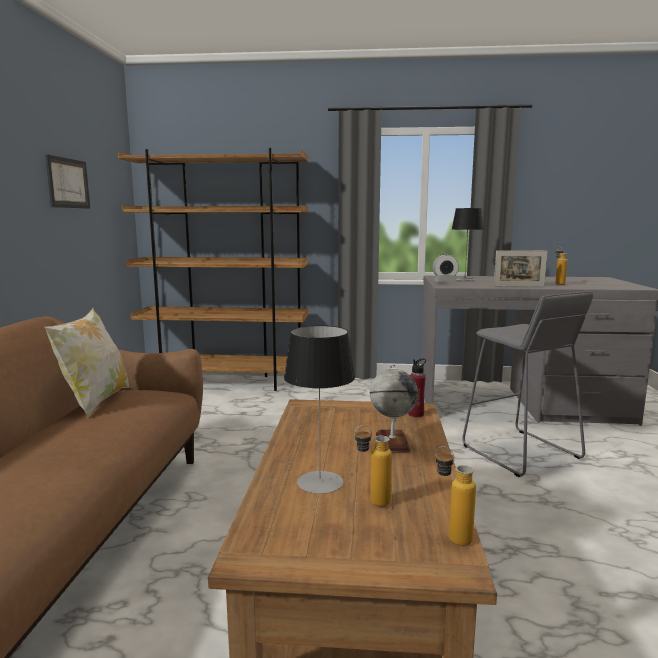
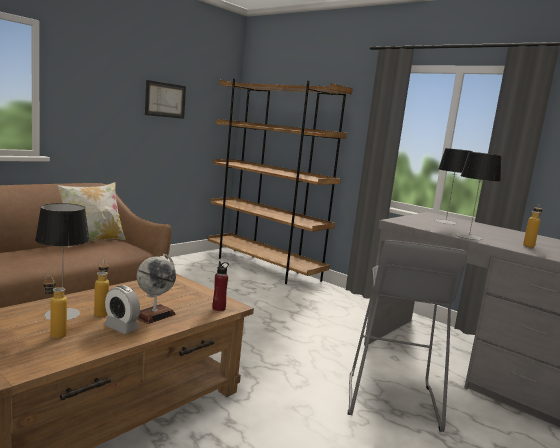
camera: 35 degrees right, 0 degrees up
alarm clock [432,254,459,282] -> alarm clock moved to [104,285,140,334]
bottle [436,446,476,546] -> bottle moved to [94,260,109,317]
picture frame [494,250,548,287] -> table lamp [456,152,502,240]

